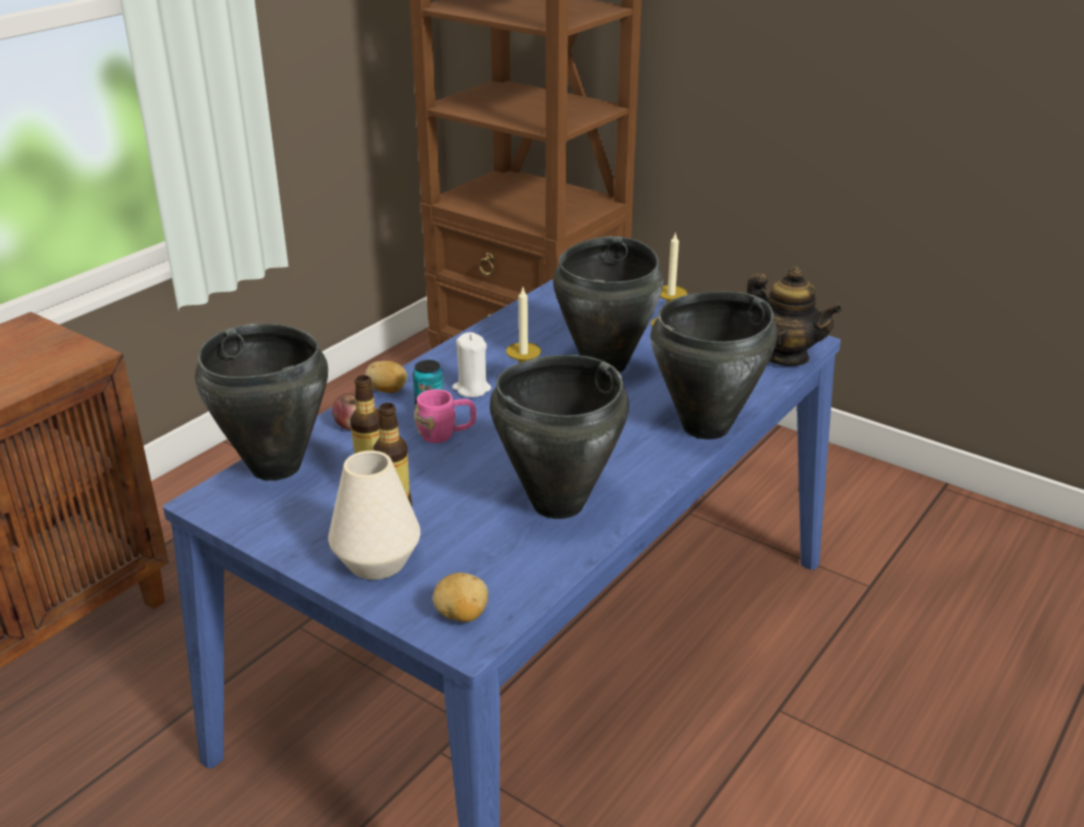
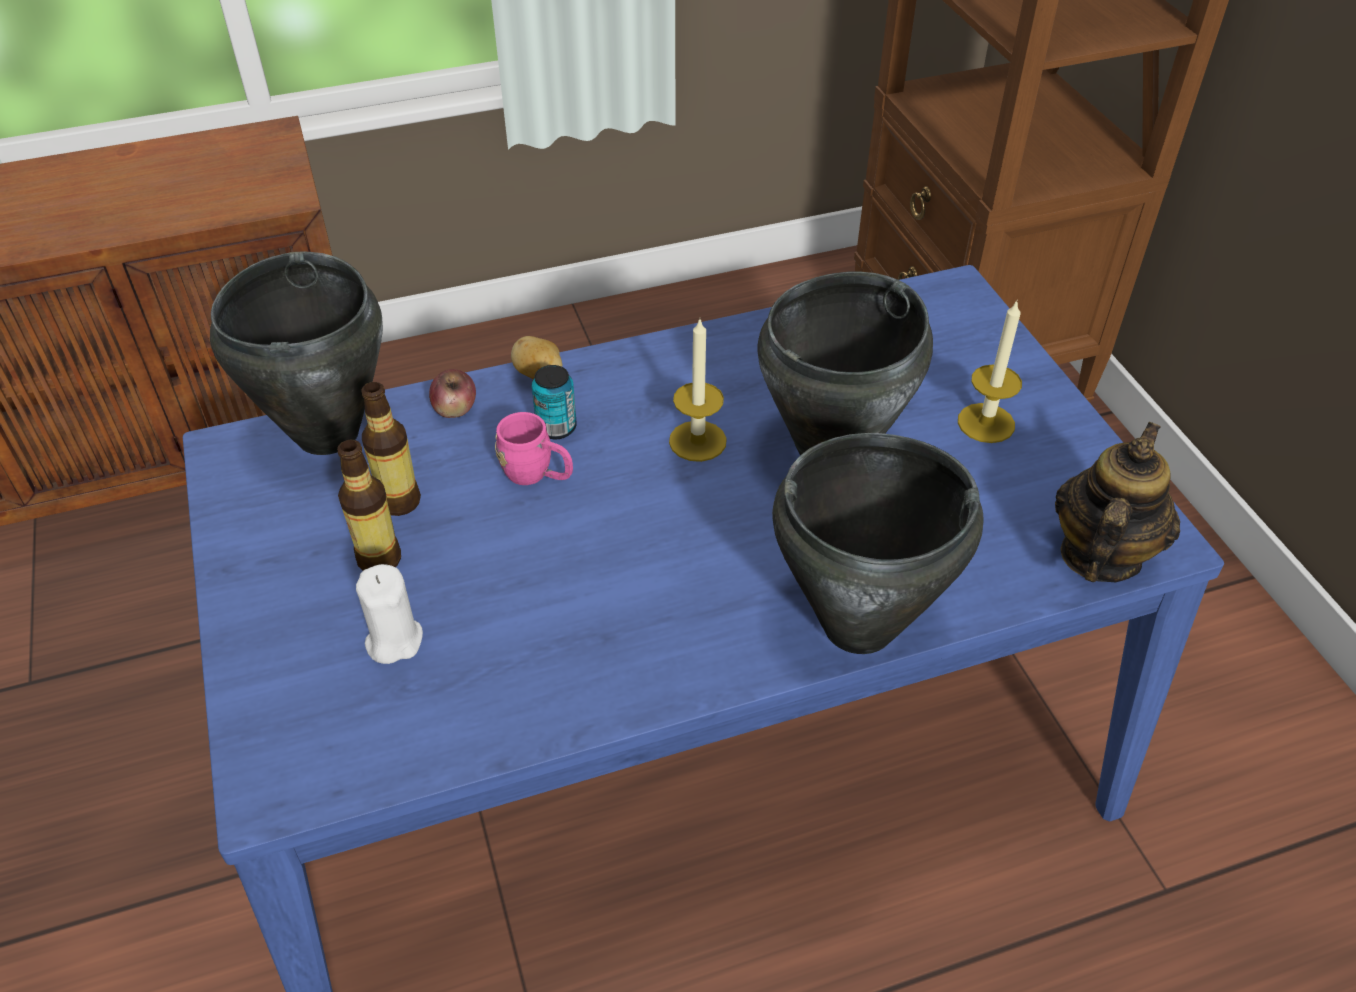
camera: 35 degrees right, 15 degrees up
white vase [328,450,421,580] -> none
potato [433,573,488,622] -> none
white candle [452,332,491,398] -> white candle moved to [356,564,423,664]
black cooking pot [490,355,629,519] -> none
teapot [747,267,842,366] -> teapot turned 135 degrees counterclockwise [1055,422,1180,582]

